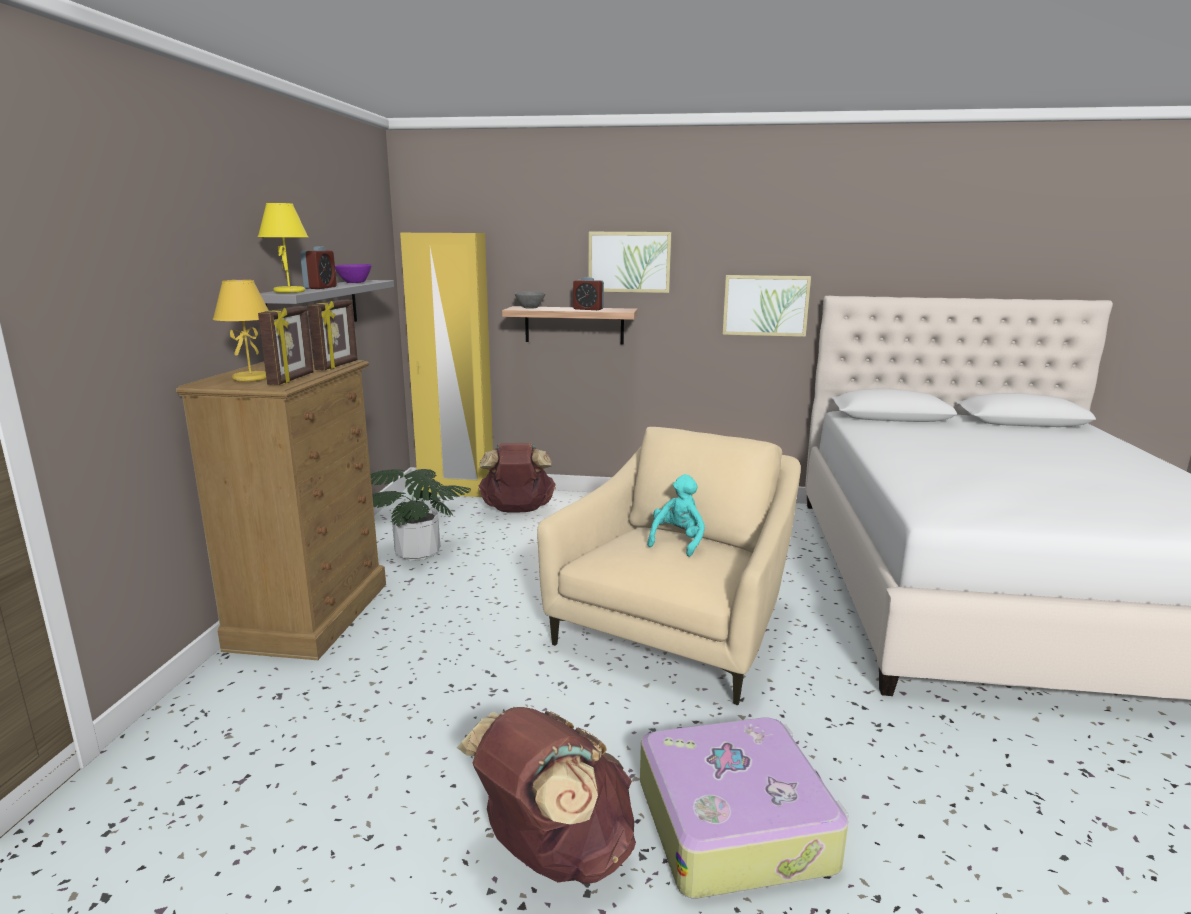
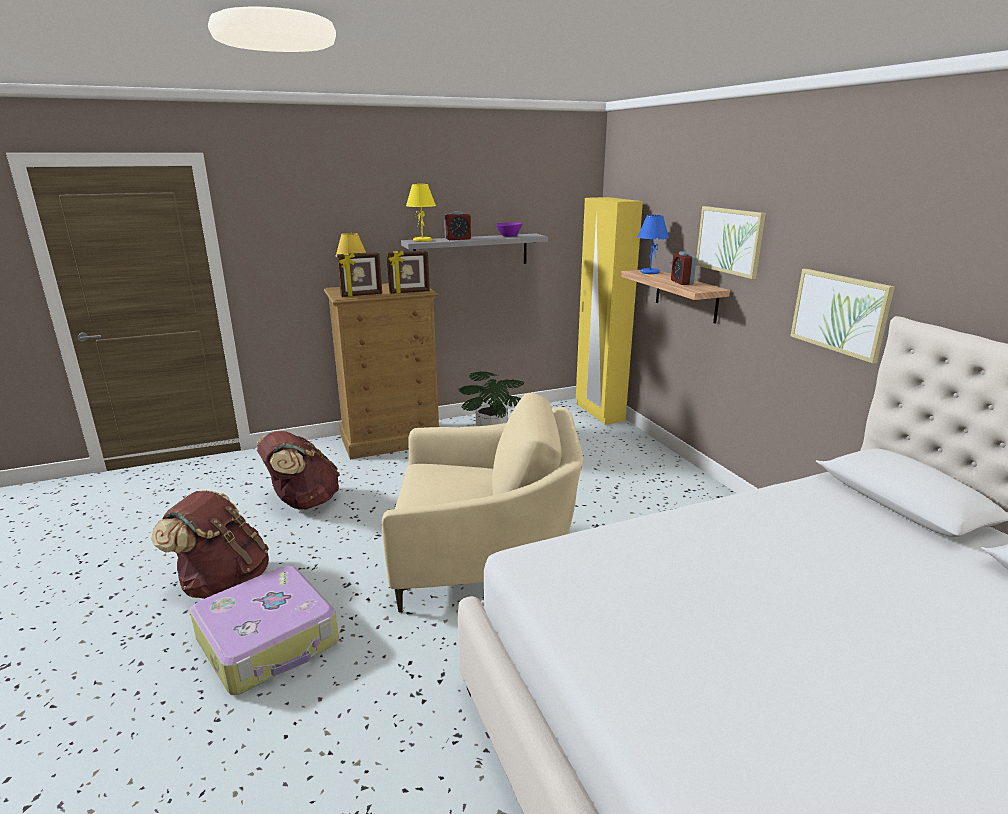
camera: 60 degrees right, 5 degrees up
brown backpack [478,443,556,512] -> brown backpack moved to [257,431,340,509]
grey bowl [514,291,545,309] -> blue table lamp [637,215,669,274]
turquoise plush toy [647,474,705,557] -> none

